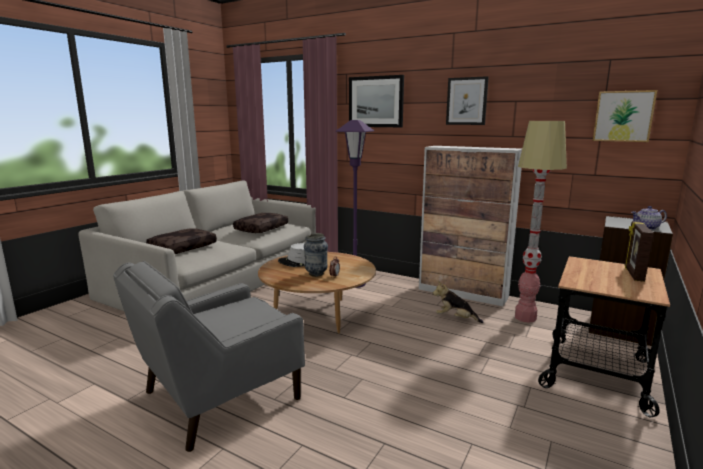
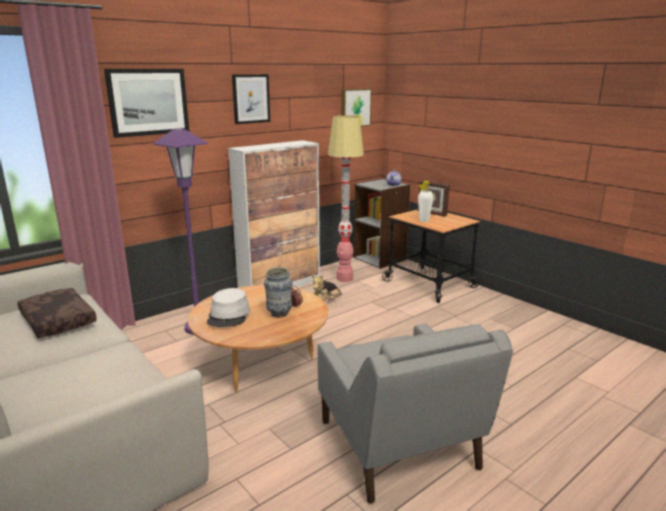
camera: 70 degrees left, 5 degrees up
brown pillow [146,228,217,254] -> none
none -> white vase [418,190,433,222]

